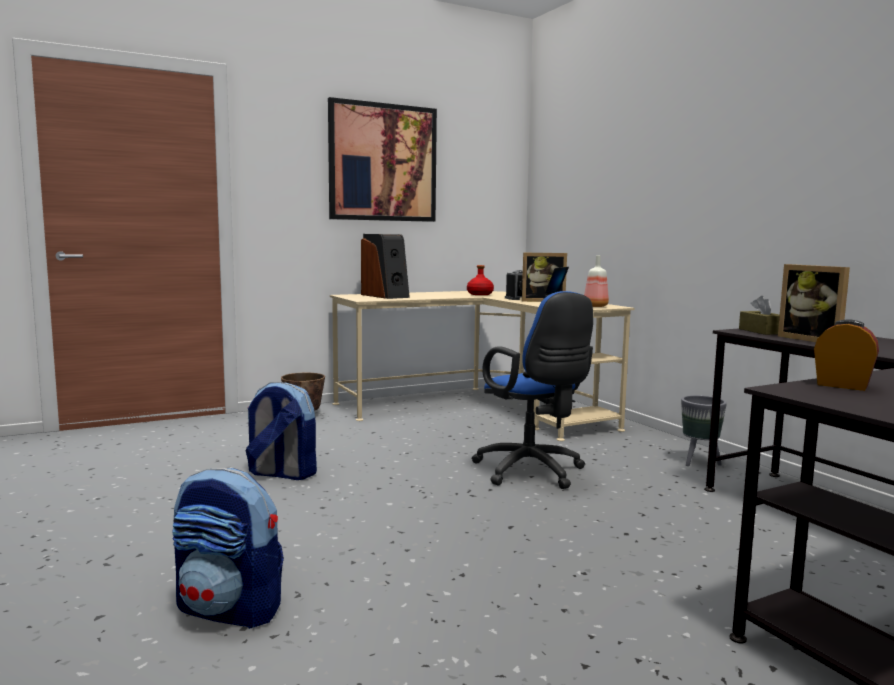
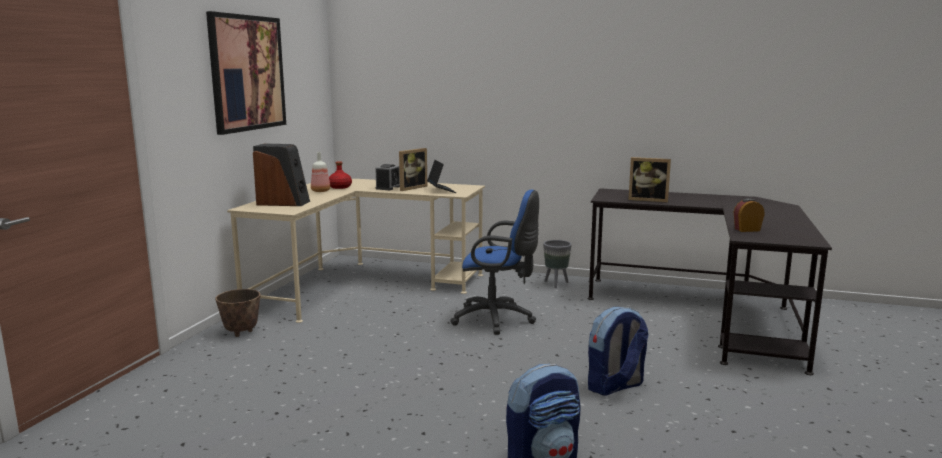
camera: 45 degrees left, 5 degrees up
backpack [246,382,317,480] -> backpack moved to [588,307,649,396]
bottle [584,255,609,307] -> bottle moved to [311,152,330,192]
brown tissue box [739,296,780,335] -> none

